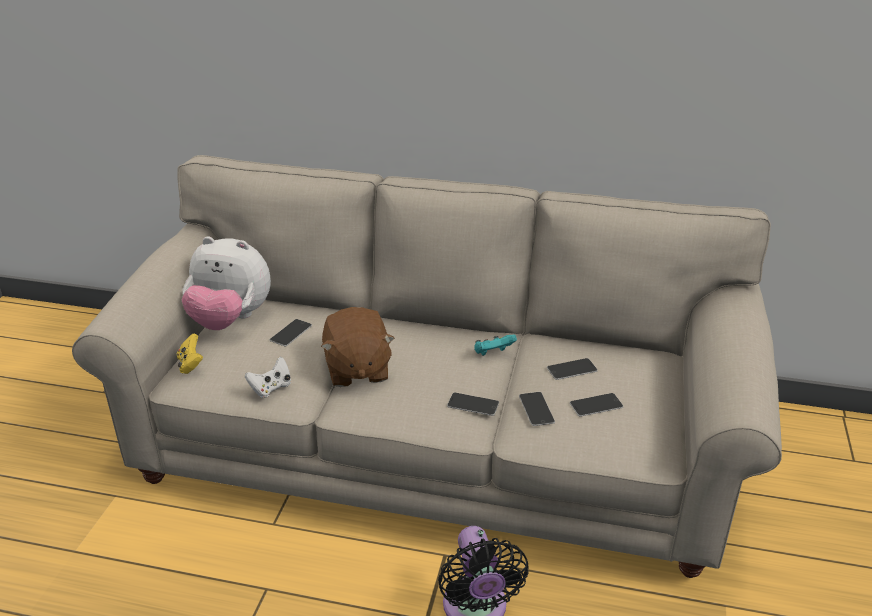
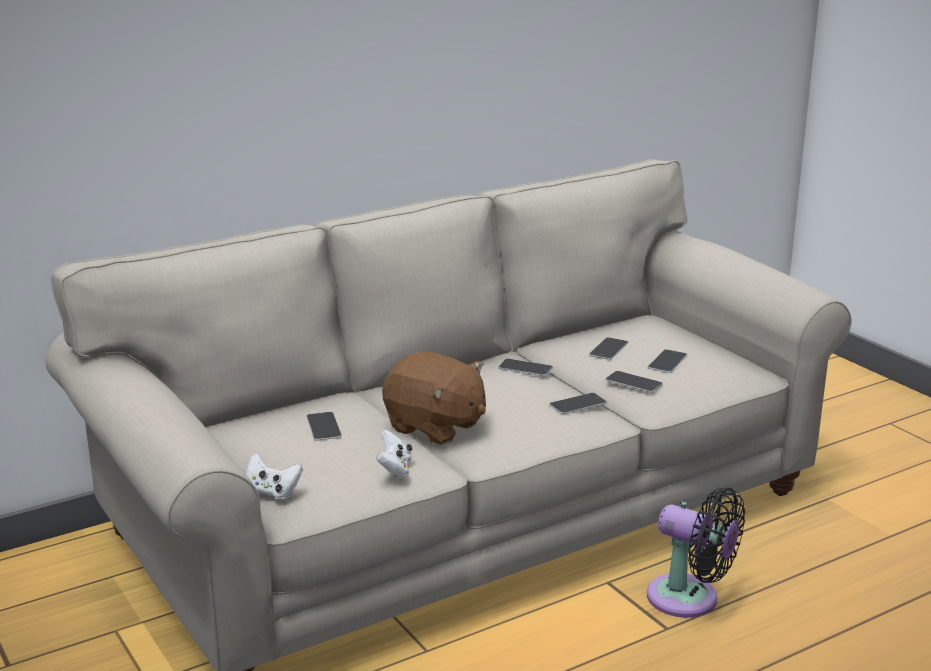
camera: 45 degrees left, 10 degrees down
yellow game controller [177,333,203,374] -> white game controller [246,453,303,500]
plush toy [181,236,271,330] -> none
turquoise game controller [474,335,517,356] -> phone [498,359,553,376]

